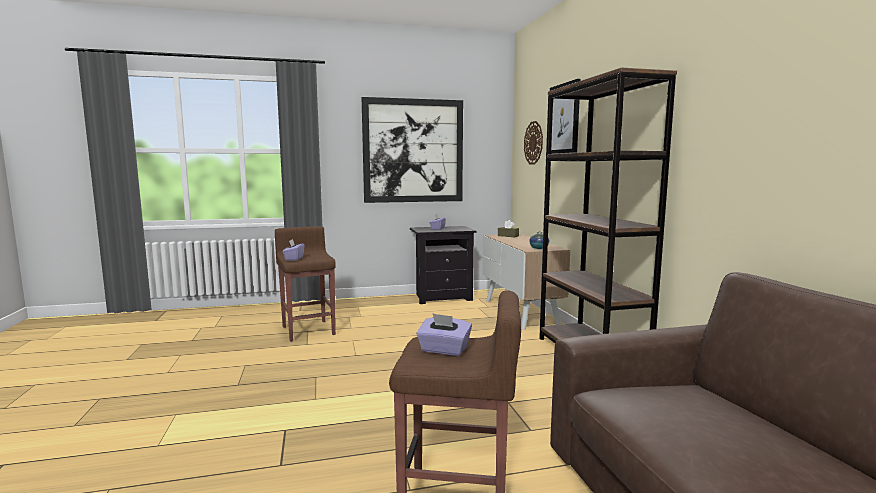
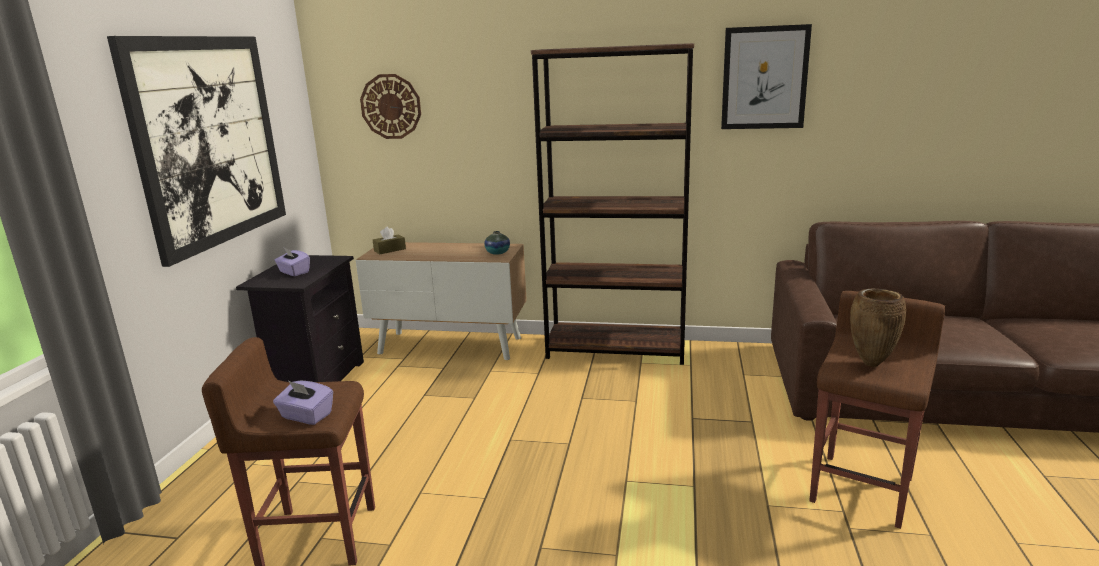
camera: 65 degrees left, 10 degrees up
purple tissue box [417,313,472,356] -> brown vase [850,289,906,367]
picture [550,79,580,154] -> picture moved to [721,24,812,129]

